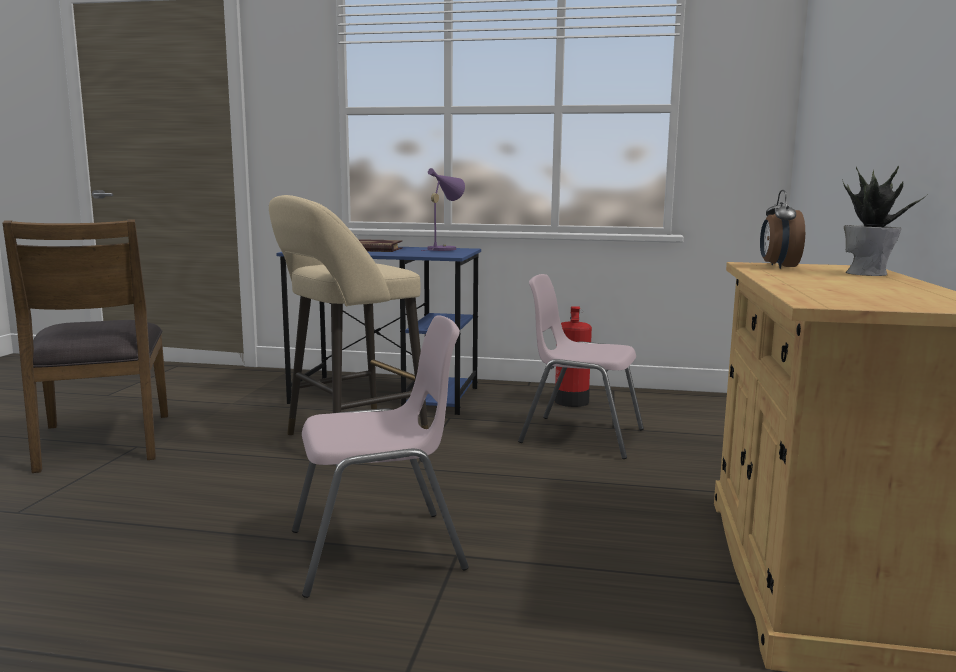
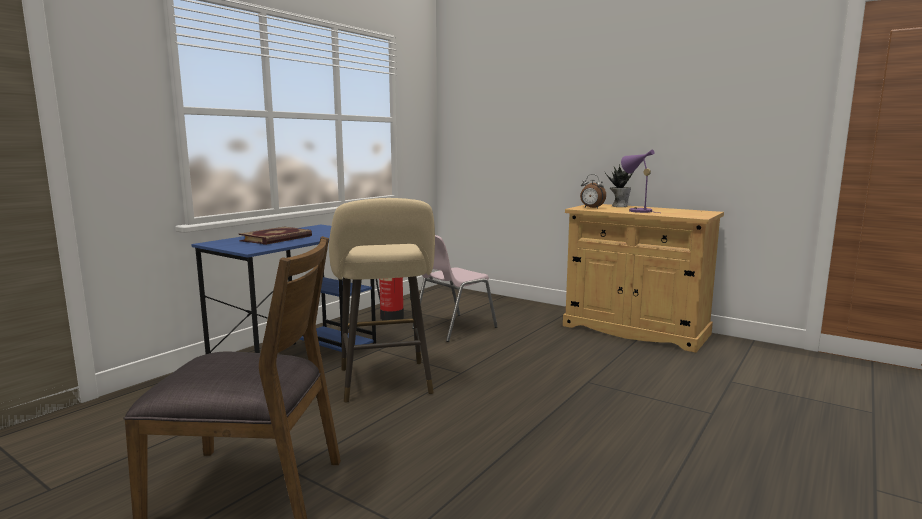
camera: 65 degrees left, 0 degrees up
pink chair [292,316,469,598] -> none
purple table lamp [421,168,465,251] -> purple table lamp moved to [621,149,660,213]

